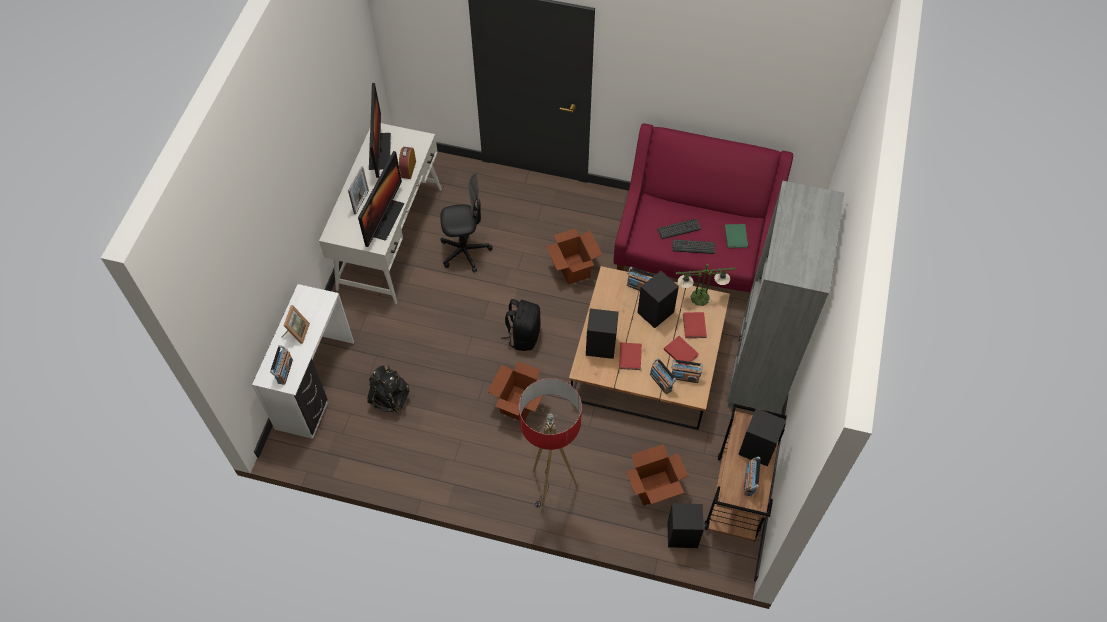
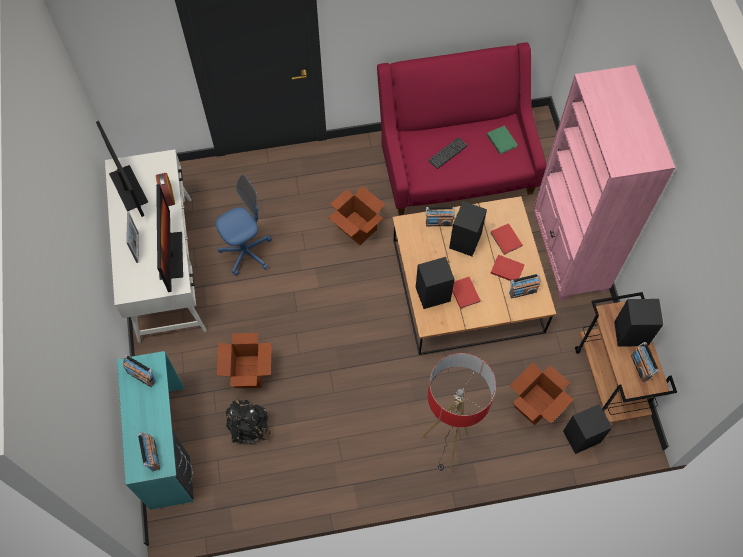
camera: 25 degrees left, 5 degrees up
white desk [252,284,354,439] -> turquoise desk [117,351,194,510]
picture frame [281,305,310,344] -> none
black office chair [440,173,493,273] -> blue office chair [216,175,272,276]
cardboard box [487,361,543,422] -> cardboard box moved to [217,333,272,388]
black backpack [501,299,541,351] -> none
radio [650,358,676,394] -> radio moved to [123,355,156,387]
keyboard [672,239,715,254] -> none
table lamp [675,264,737,306] -> none
grey bookcase [727,181,844,414] -> pink bookcase [533,65,675,300]

